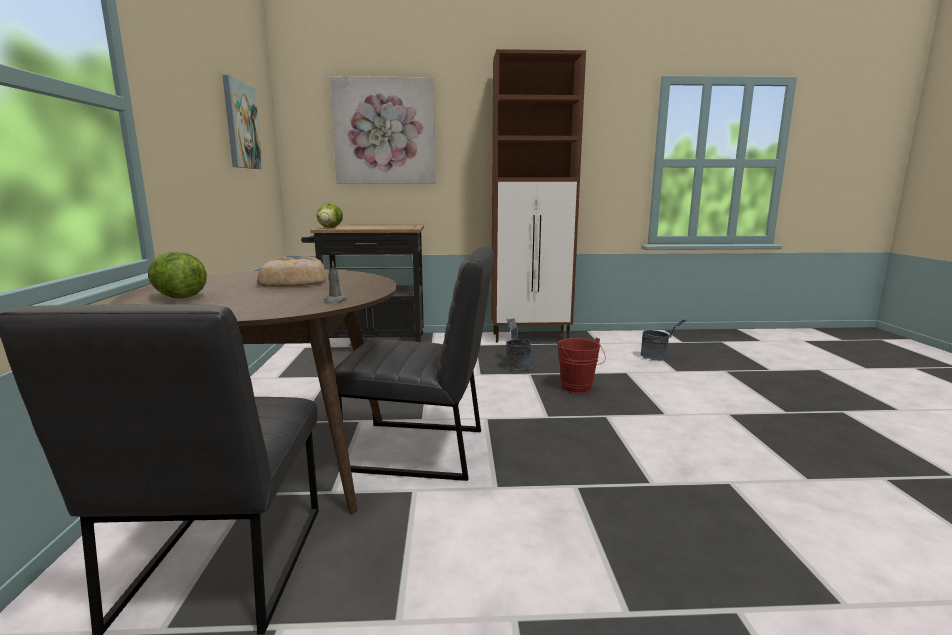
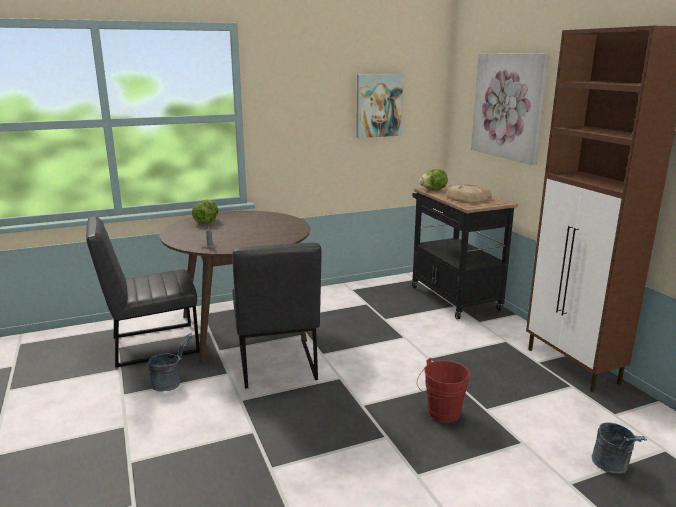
camera: 70 degrees right, 5 degrees up
bread [257,256,327,287] -> bread moved to [446,184,492,203]
grey bucket [506,318,532,371] -> grey bucket moved to [149,333,193,392]

